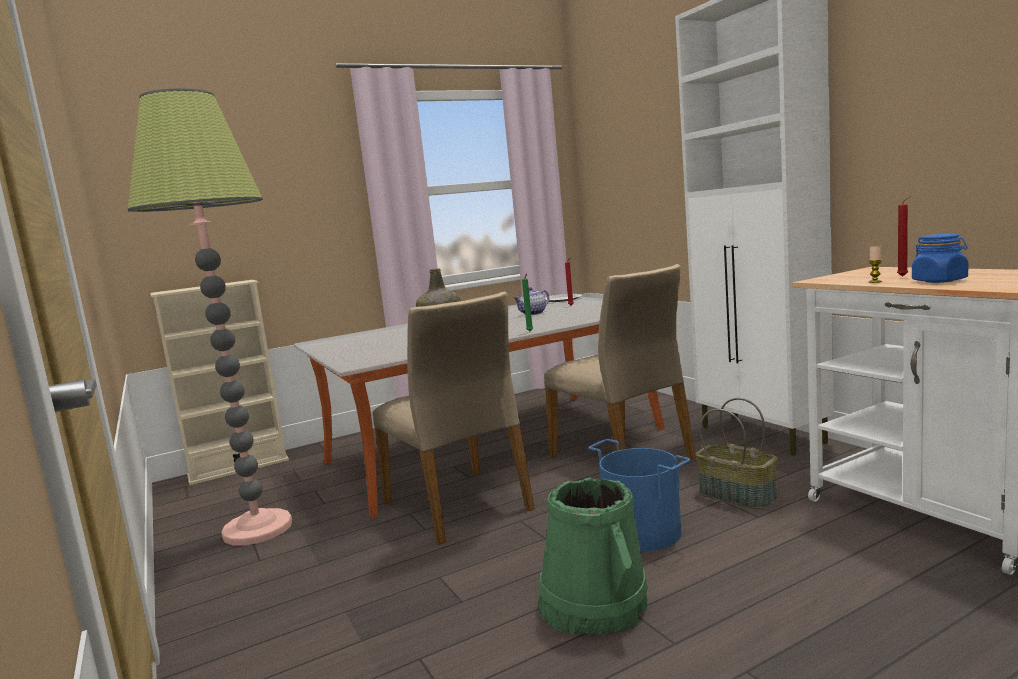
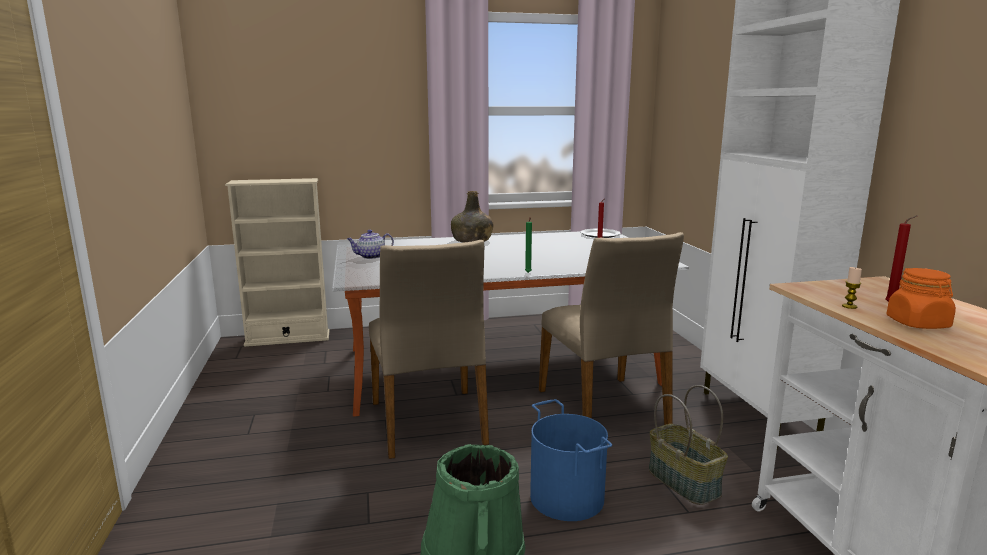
camera: 15 degrees right, 5 degrees up
floor lamp [128,89,292,546] -> none
teapot [514,287,549,315] -> teapot moved to [347,230,394,259]
blue jar [912,234,968,283] -> orange jar [886,268,956,329]

